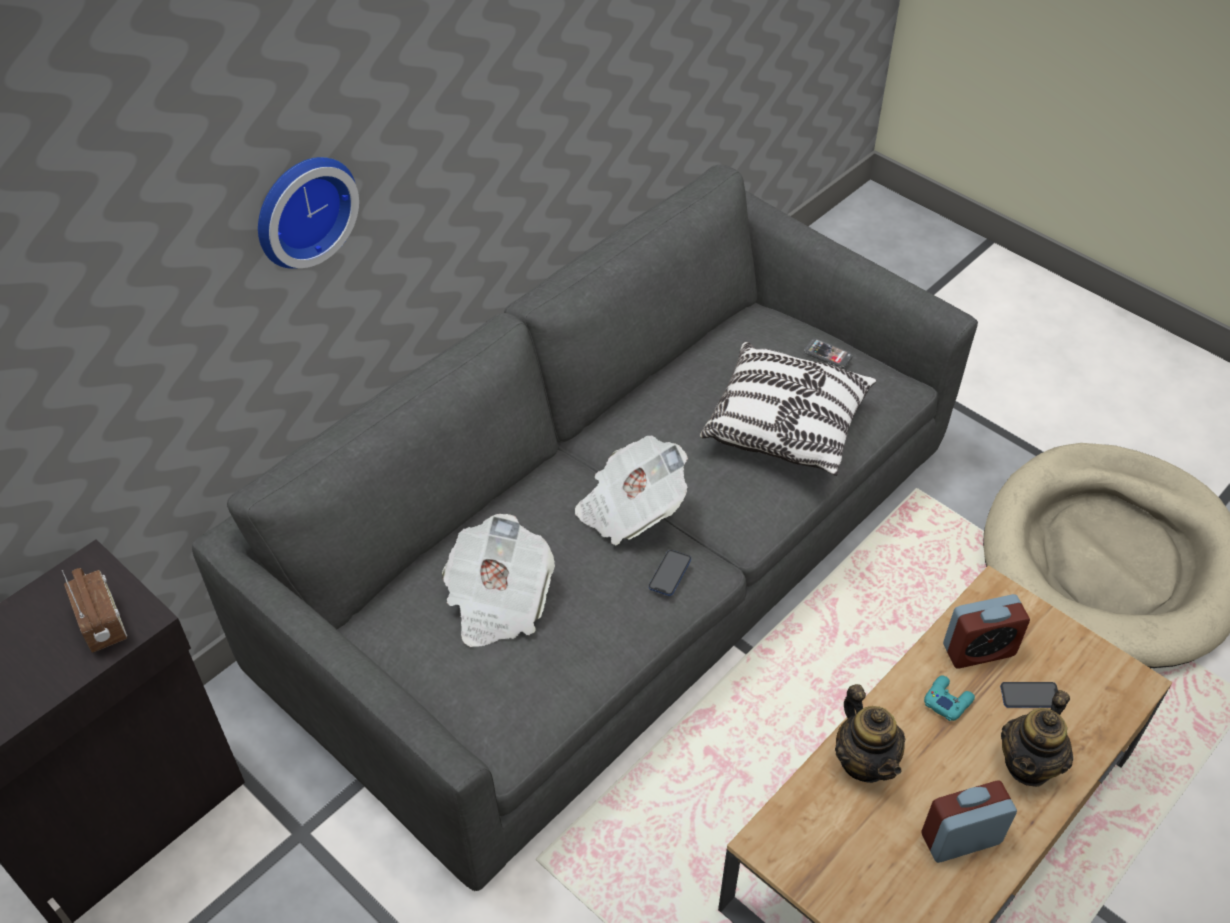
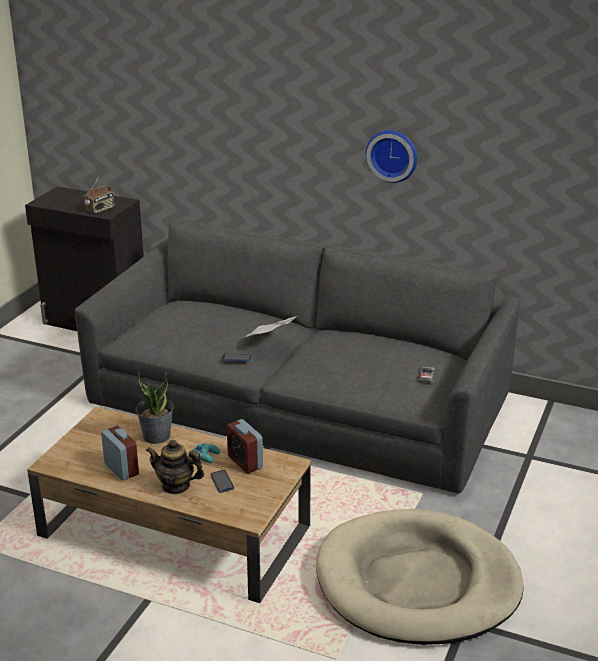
camera: 70 degrees right, 20 degrees down
wall clock [258,157,359,269] -> wall clock moved to [366,130,417,183]
newspaper [442,514,555,647] -> none
pillow [700,342,877,476] -> none
teapot [835,684,905,783] -> potted plant [136,371,174,444]

